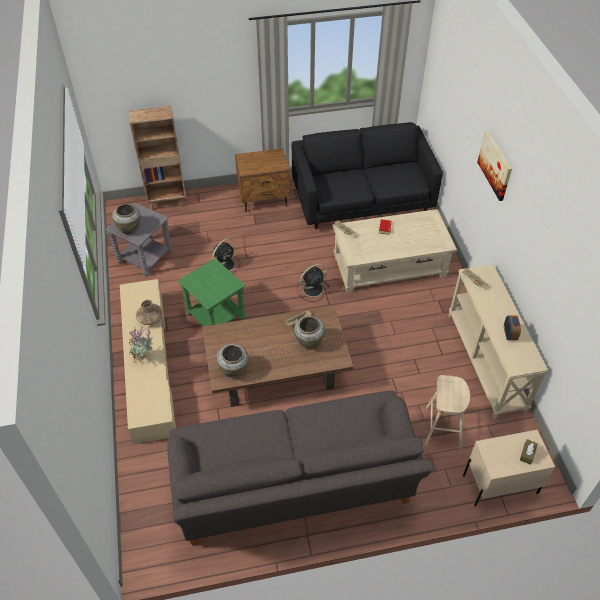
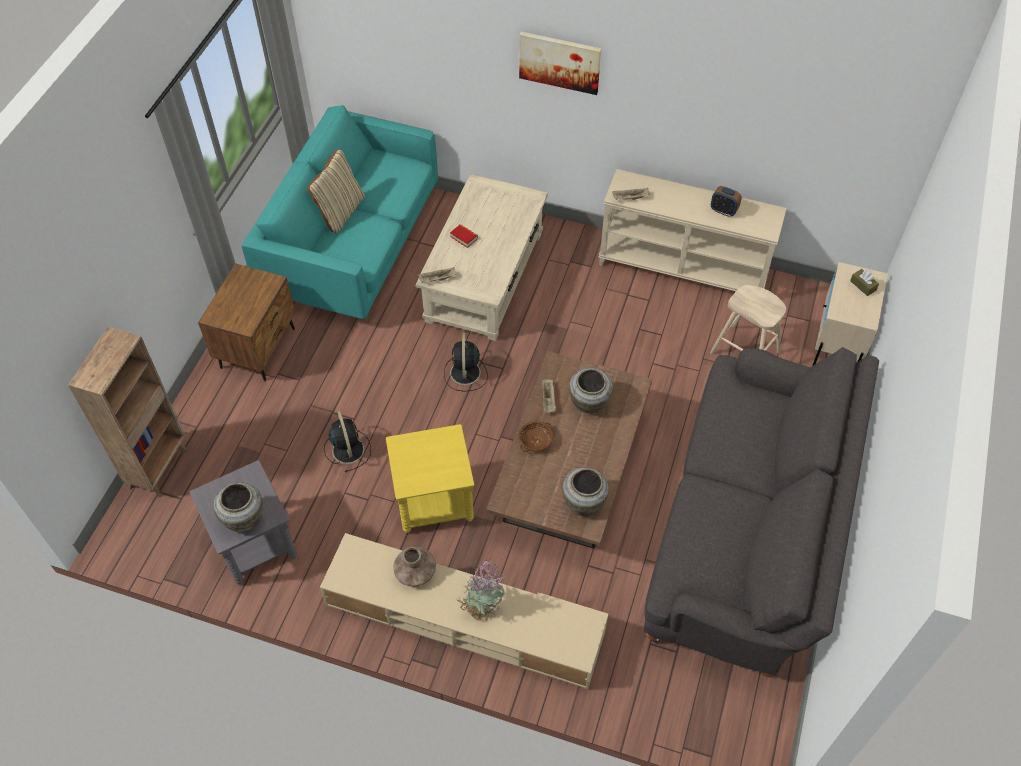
camera: 60 degrees left, 5 degrees up
green side table [178,258,245,326] -> yellow side table [386,424,474,533]
black sofa [292,122,443,229] -> turquoise sofa [241,105,438,319]
none -> beige pillow [308,149,365,233]
none -> brown bowl [519,421,553,452]

